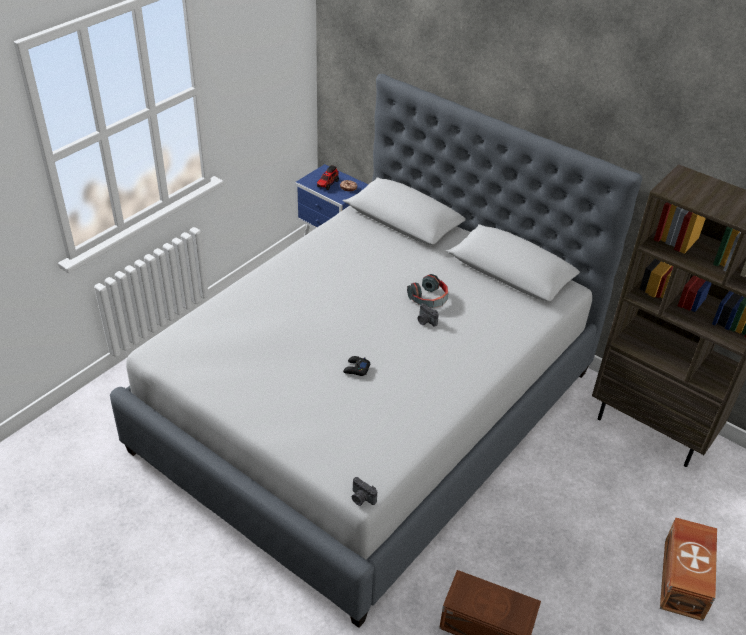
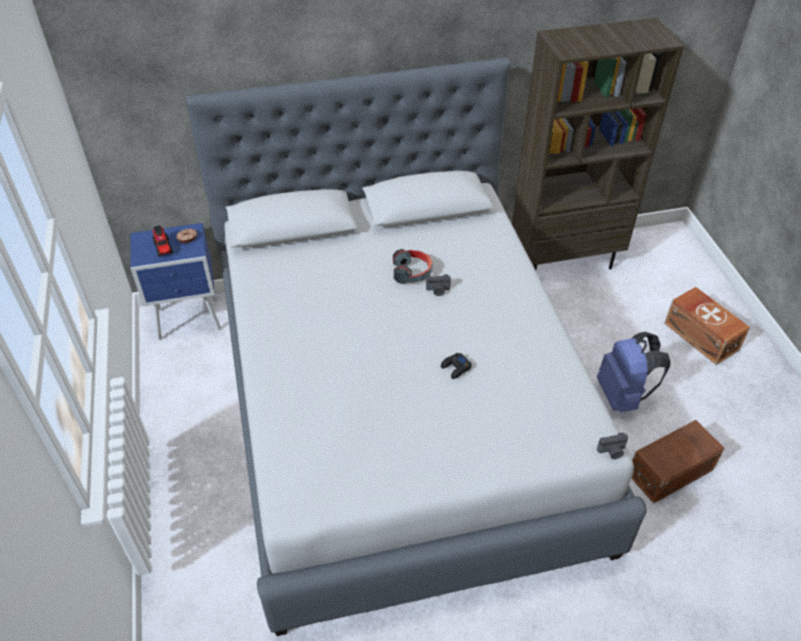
camera: 50 degrees left, 5 degrees up
none -> blue backpack [597,332,670,412]

